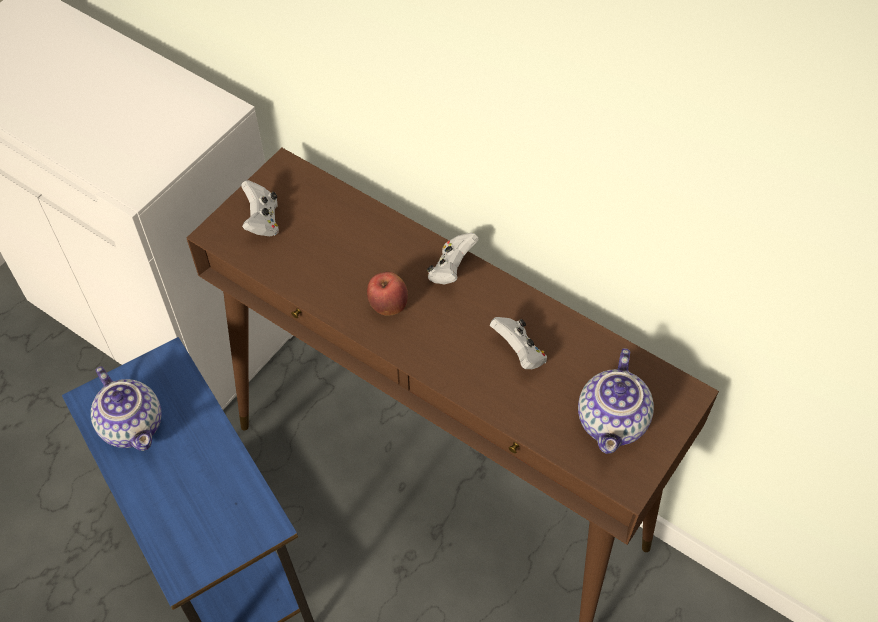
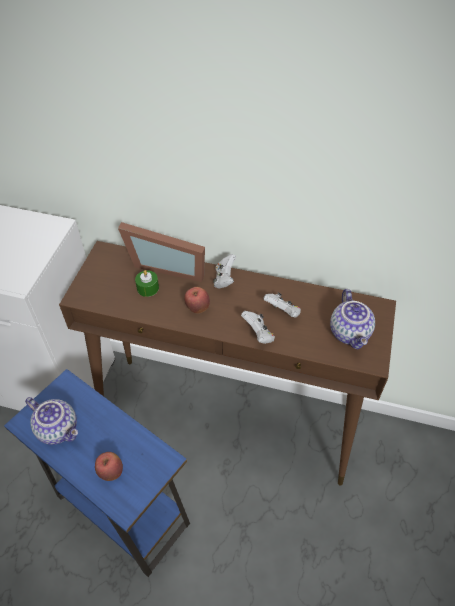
camera: 20 degrees left, 5 degrees down
white game controller [241,180,279,236] -> white game controller moved to [241,311,275,344]
none -> apple [95,452,123,481]
none -> picture frame [118,222,205,282]
none -> green candle [135,270,159,297]

